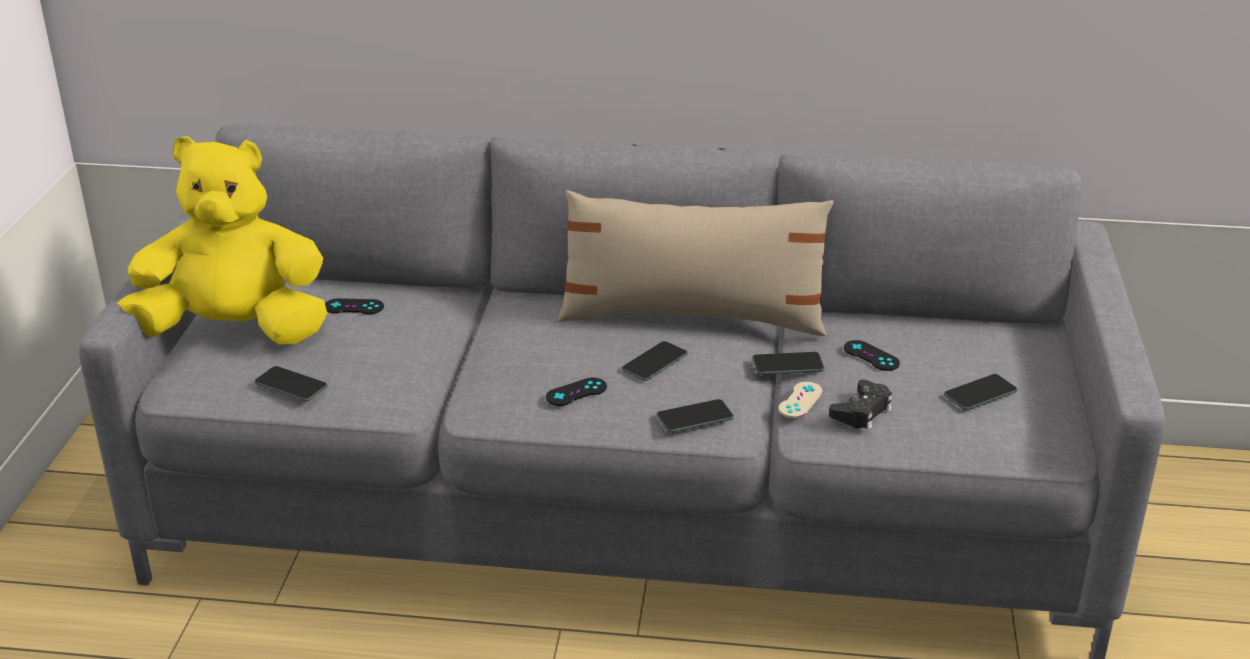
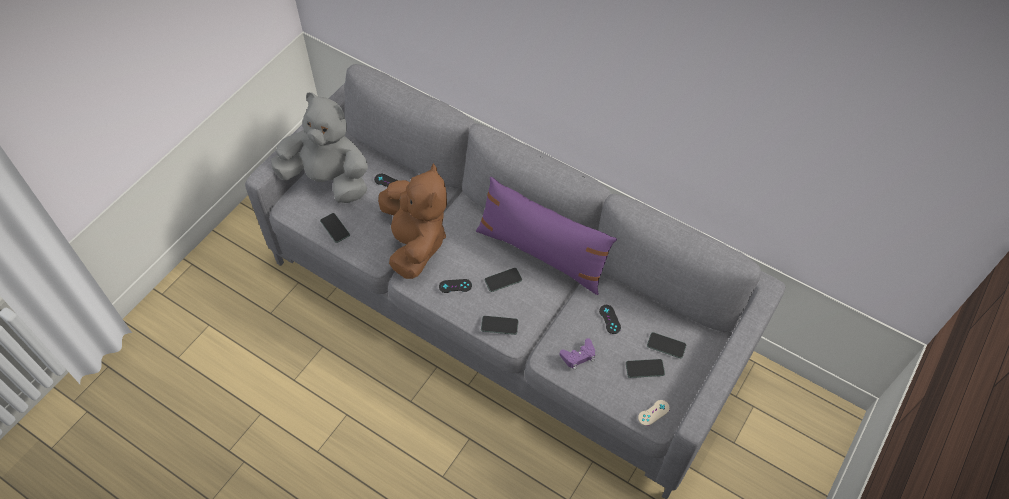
camera: 25 degrees right, 25 degrees up
yellow plush toy [117,136,327,345] -> grey plush toy [271,93,368,203]
beige pillow [558,190,834,336] -> purple pillow [476,177,617,295]
phone [752,352,824,375] -> phone moved to [647,332,686,358]
beige game controller [779,382,823,418] -> beige game controller moved to [638,400,670,426]
black game controller [829,380,892,430] -> purple game controller [560,338,595,370]
none -> brown plush toy [378,163,447,279]

